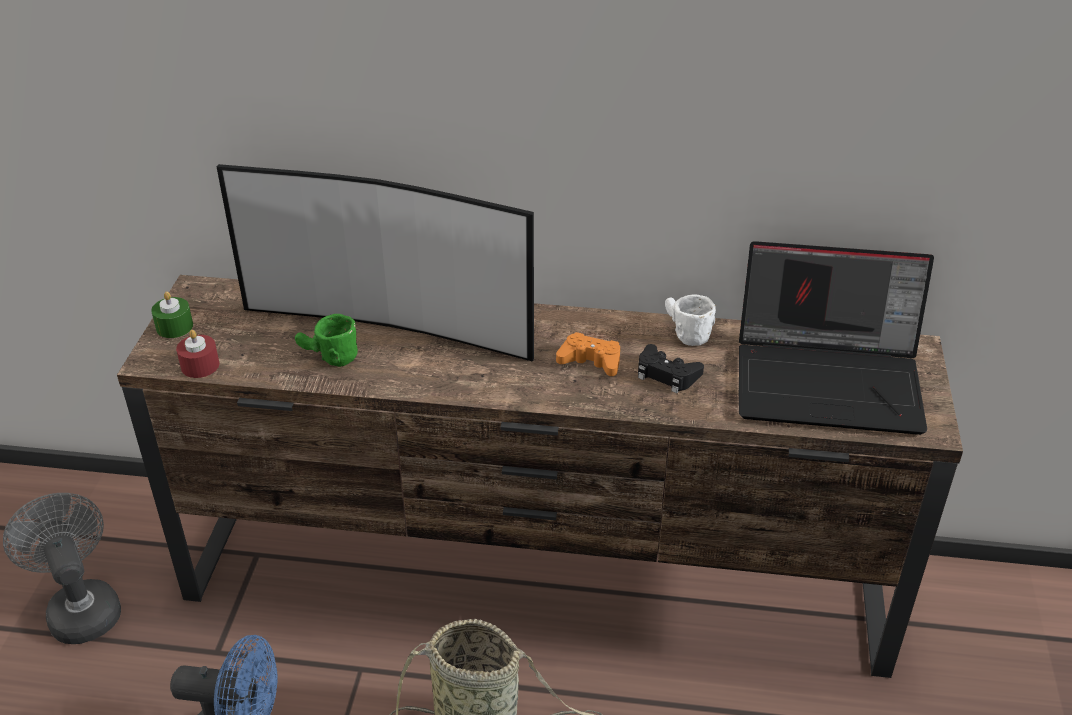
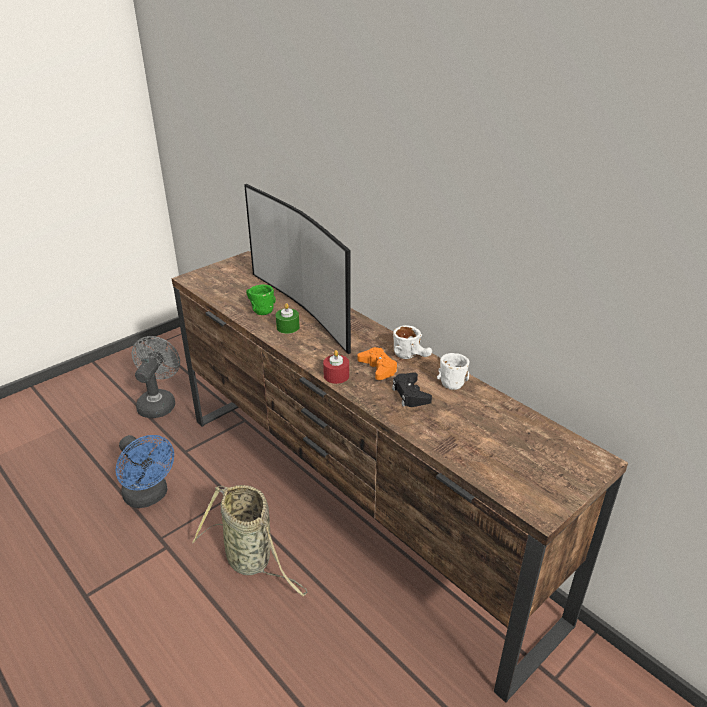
camera: 40 degrees right, 5 degrees down
green candle [151,292,193,338] -> green candle moved to [276,303,300,334]
red candle [176,330,219,378] -> red candle moved to [323,350,349,384]
laptop [739,241,934,435] -> none
none -> white mug [393,325,432,359]

